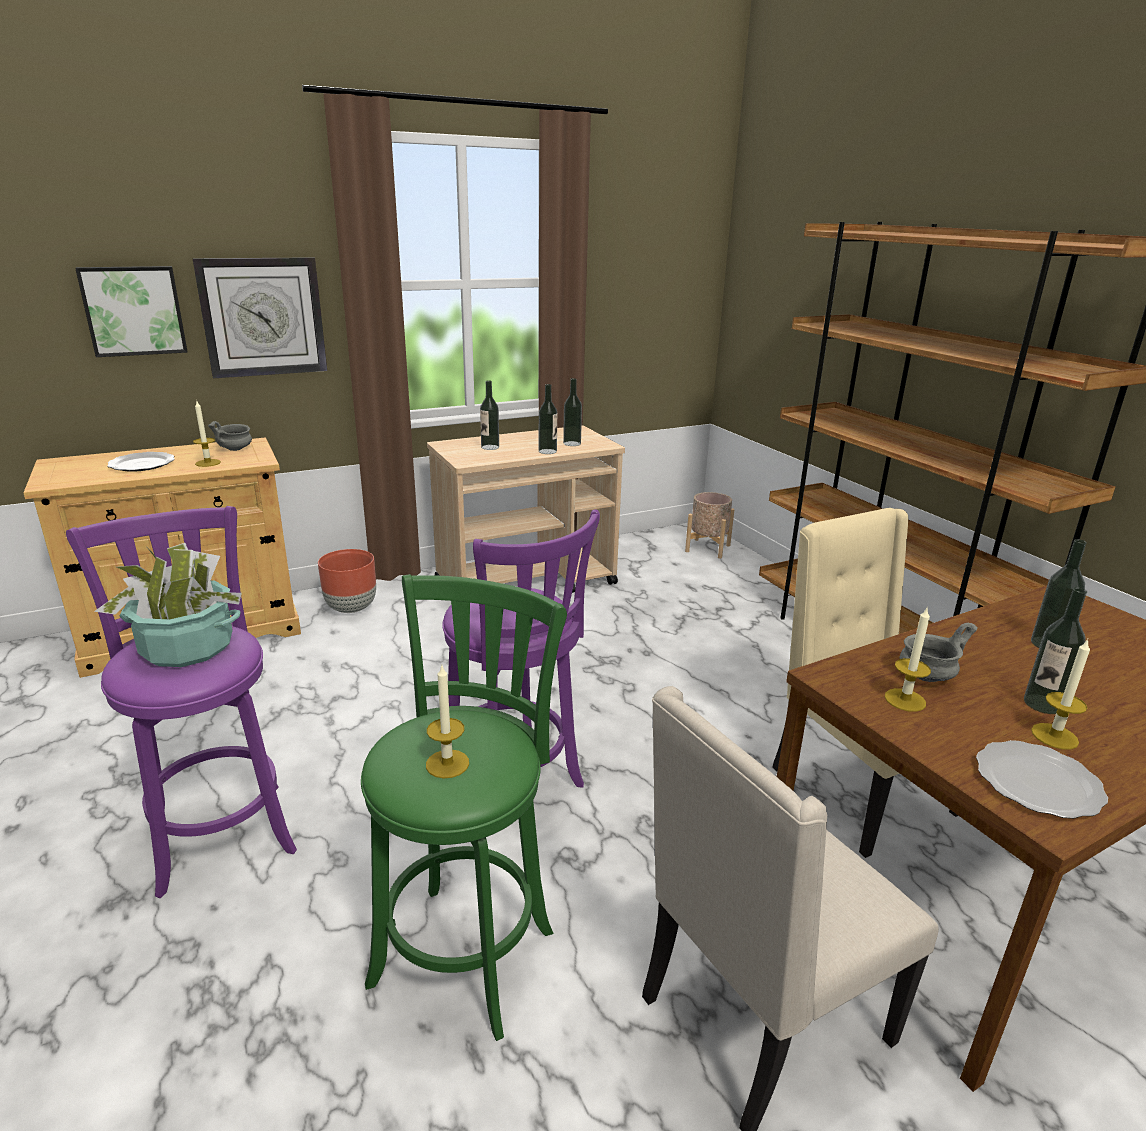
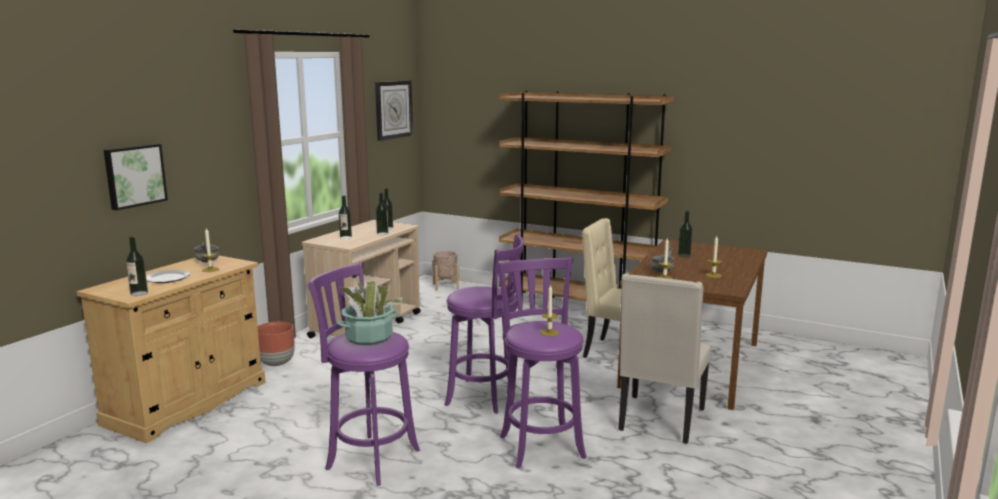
camera: 35 degrees left, 10 degrees down
wall clock [192,257,327,378] -> wall clock moved to [375,80,413,141]
green stool [361,574,567,1041] -> purple stool [496,257,587,468]
plate [976,740,1108,819] -> none
bottle [1024,587,1087,714] -> bottle moved to [126,236,148,296]

